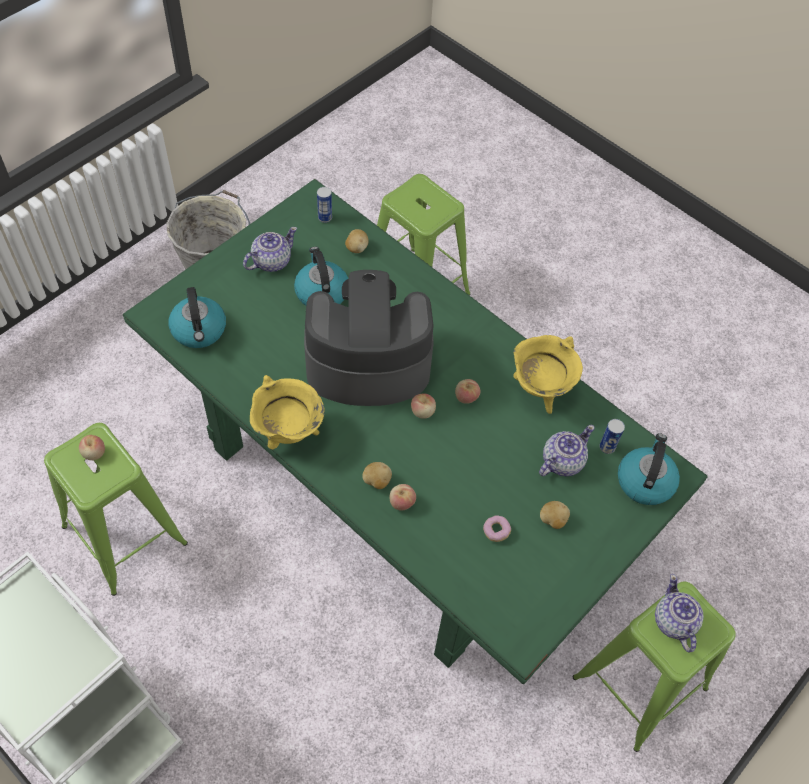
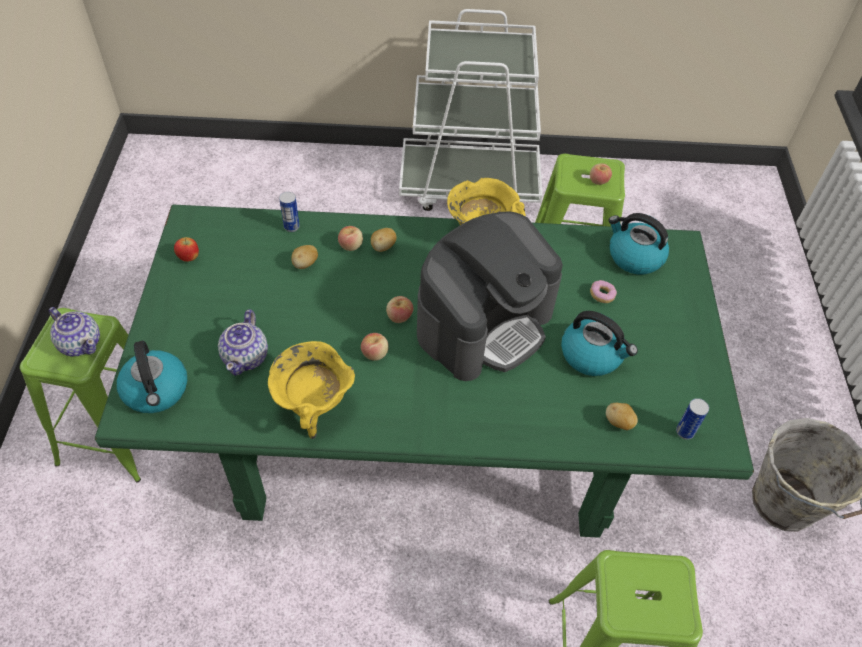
camera: 140 degrees right, 5 degrees down
teapot [243,227,297,272] -> none
donut [483,515,511,542] -> donut moved to [590,280,617,303]
potato [540,501,570,529] -> potato moved to [291,245,318,269]
can [599,419,625,454] -> can moved to [279,192,300,232]
none -> apple [174,237,199,262]

